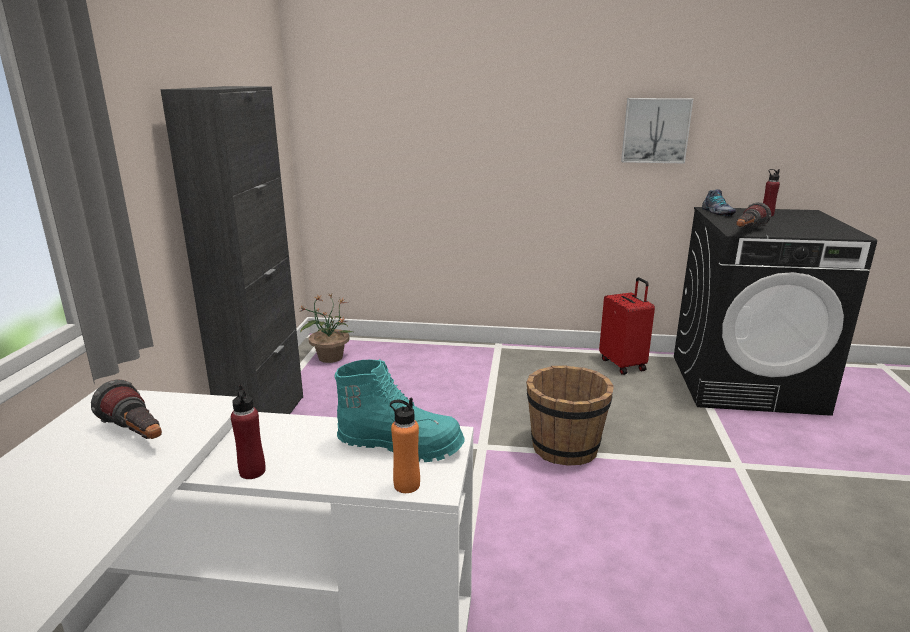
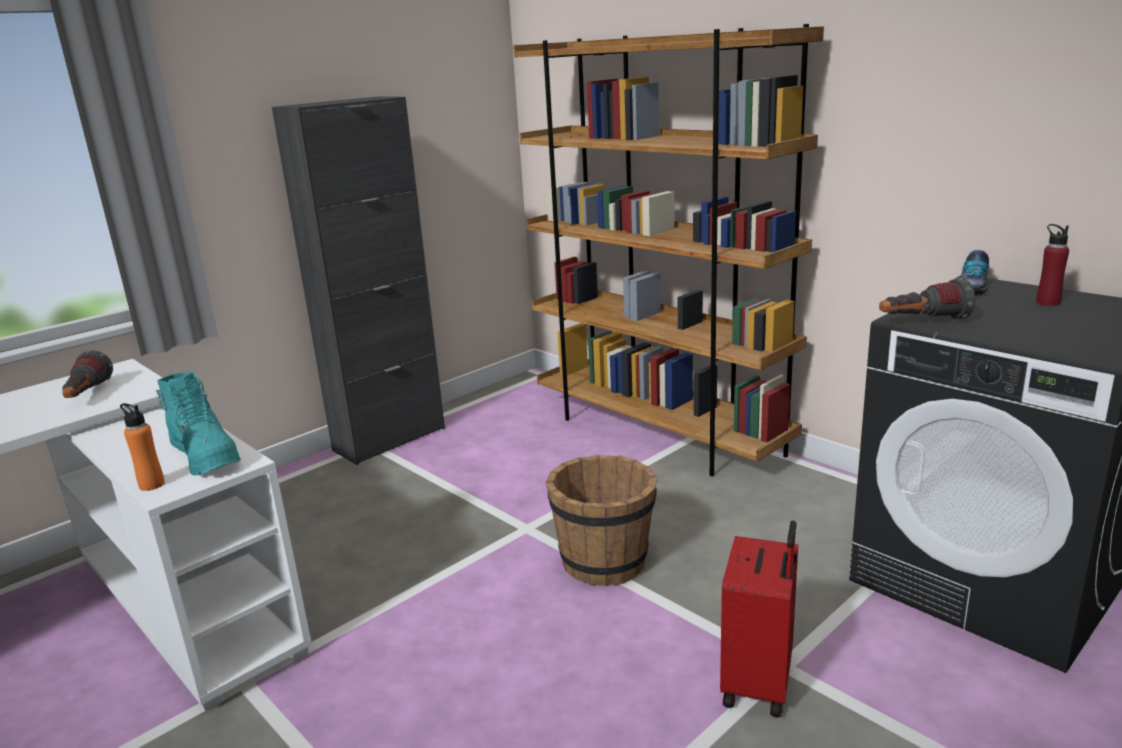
camera: 40 degrees right, 0 degrees up
red bottle [231,384,266,479] -> none
potted plant [299,294,354,363] -> none
red suitcase [599,277,655,375] -> red suitcase moved to [720,521,798,718]
picture [621,98,693,163] -> none
none -> brown bookcase [513,24,824,476]

